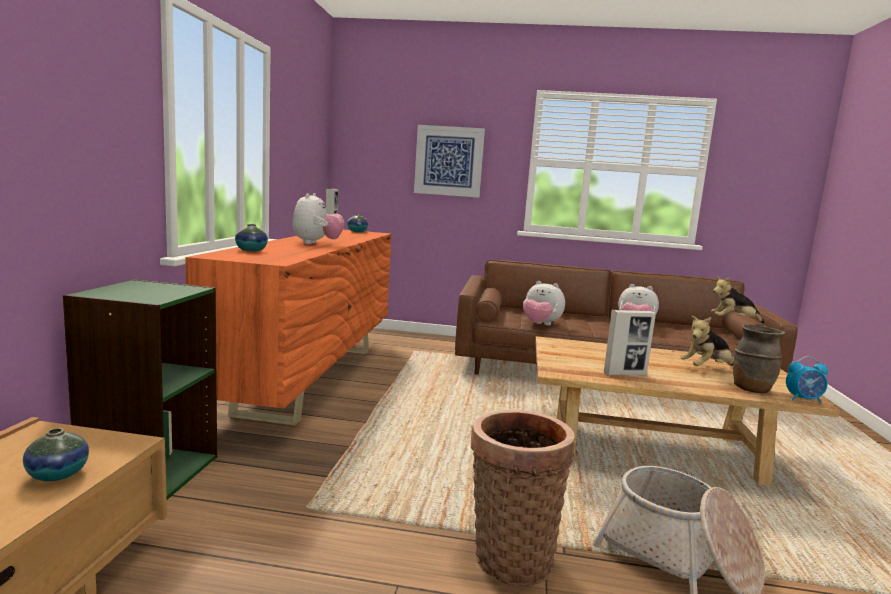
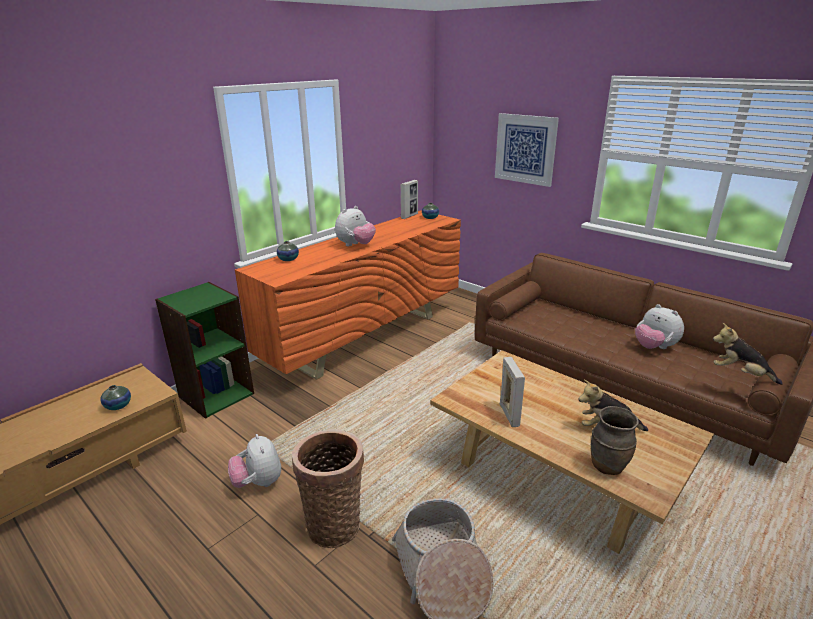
camera: 35 degrees right, 15 degrees up
plush toy [523,281,565,325] -> plush toy moved to [228,434,281,488]
picture frame [604,310,656,375] -> picture frame turned 120 degrees counterclockwise [500,357,525,427]
alarm clock [786,356,828,403] -> none

